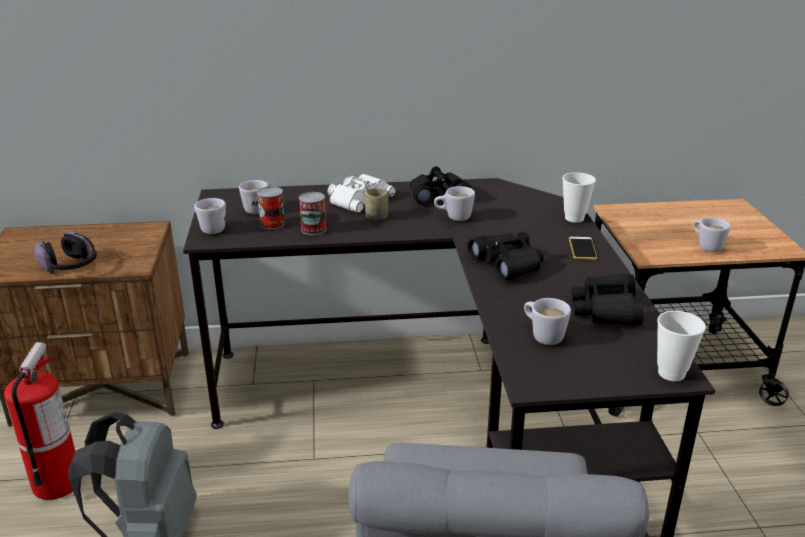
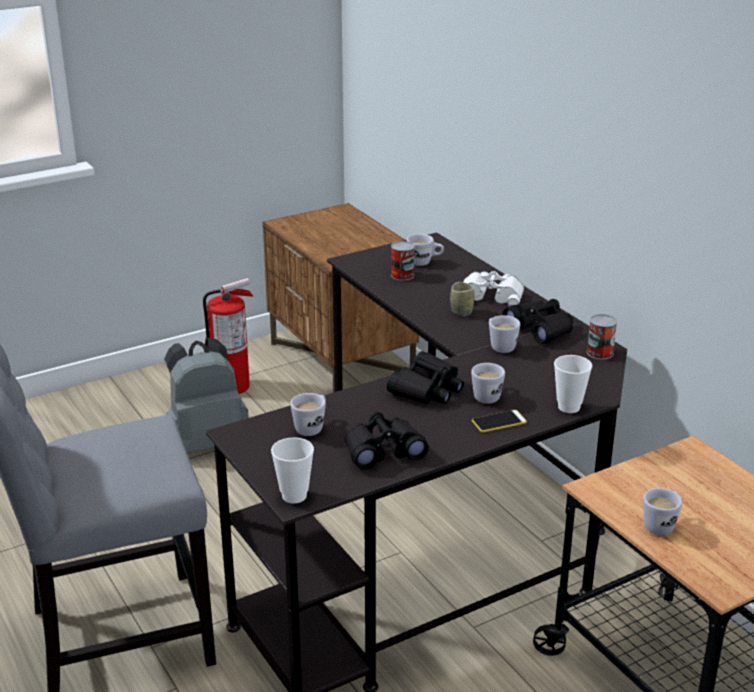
camera: 65 degrees right, 0 degrees up
headphones [34,231,97,274] -> none
white mug [194,198,226,234] -> white mug moved to [471,363,505,404]
can [299,192,326,235] -> can moved to [587,314,617,360]

